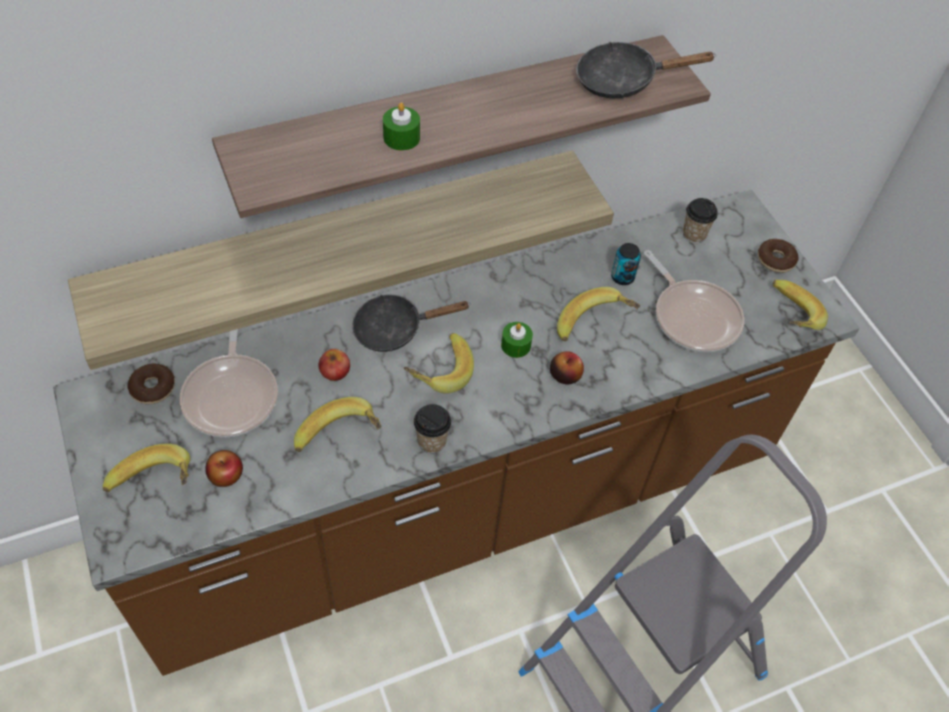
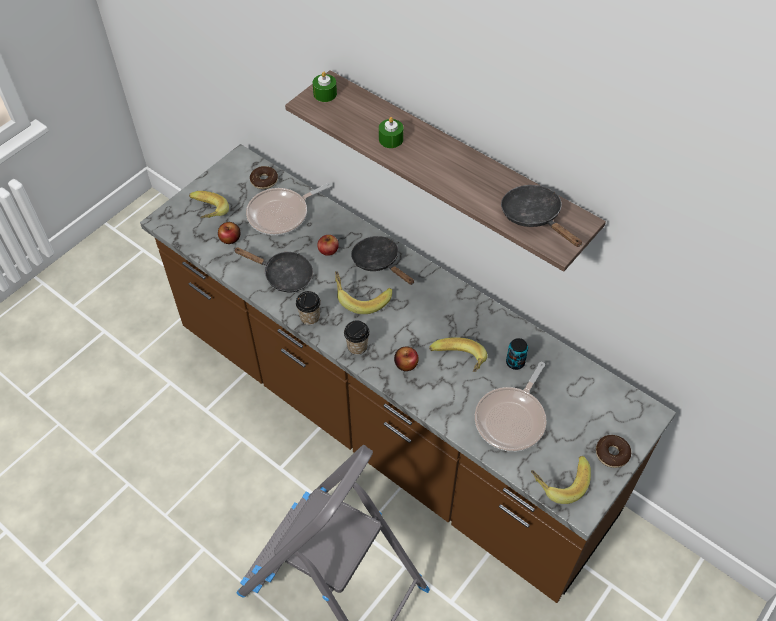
camera: 65 degrees right, 0 degrees up
shelf [68,150,614,370] -> none
banana [294,397,381,452] -> black frying pan [234,247,313,292]
green candle [501,322,533,358] -> green candle moved to [313,71,337,102]
cup [683,198,718,243] -> cup moved to [344,320,370,355]

